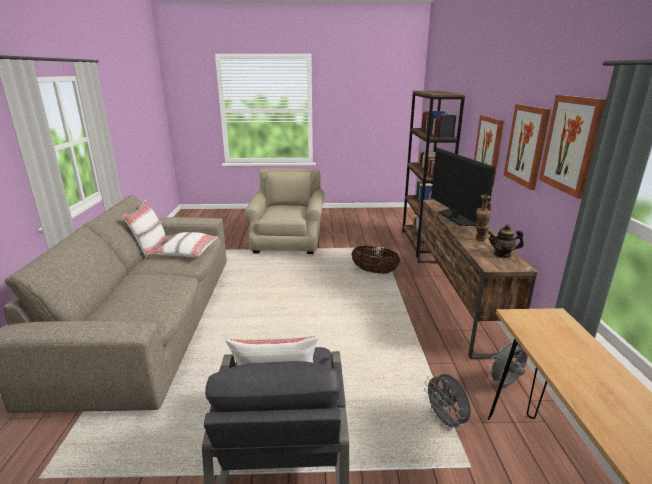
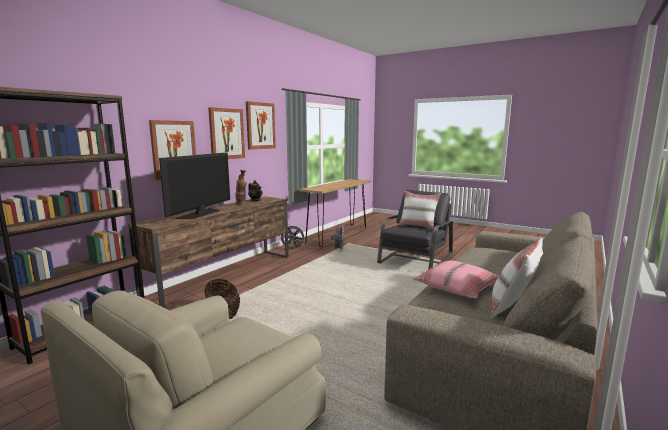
camera: 145 degrees left, 10 degrees down
white pillow [151,232,218,257] -> pink pillow [413,261,499,298]

